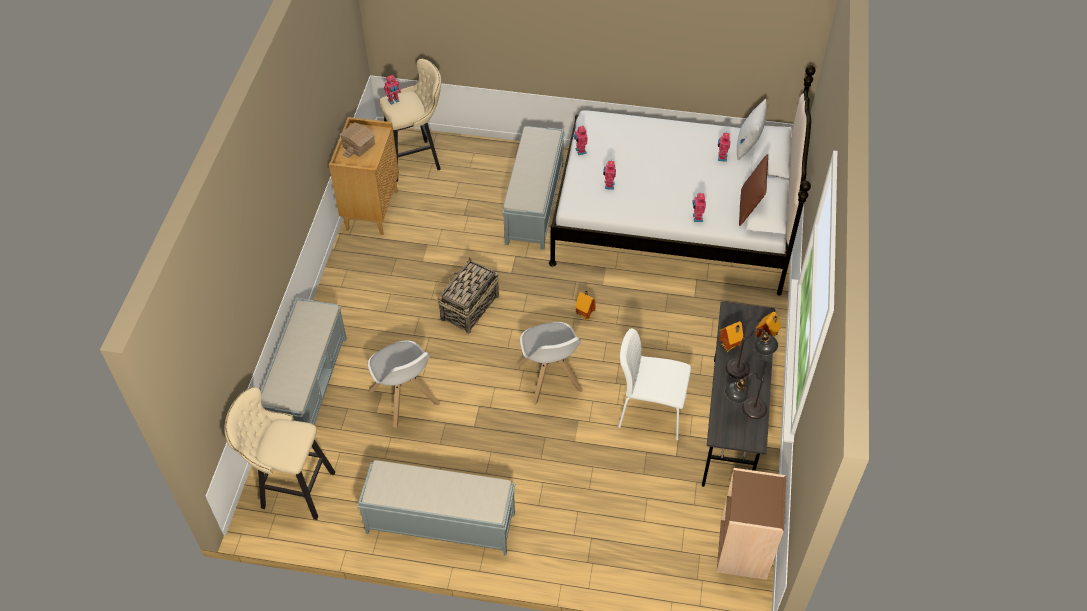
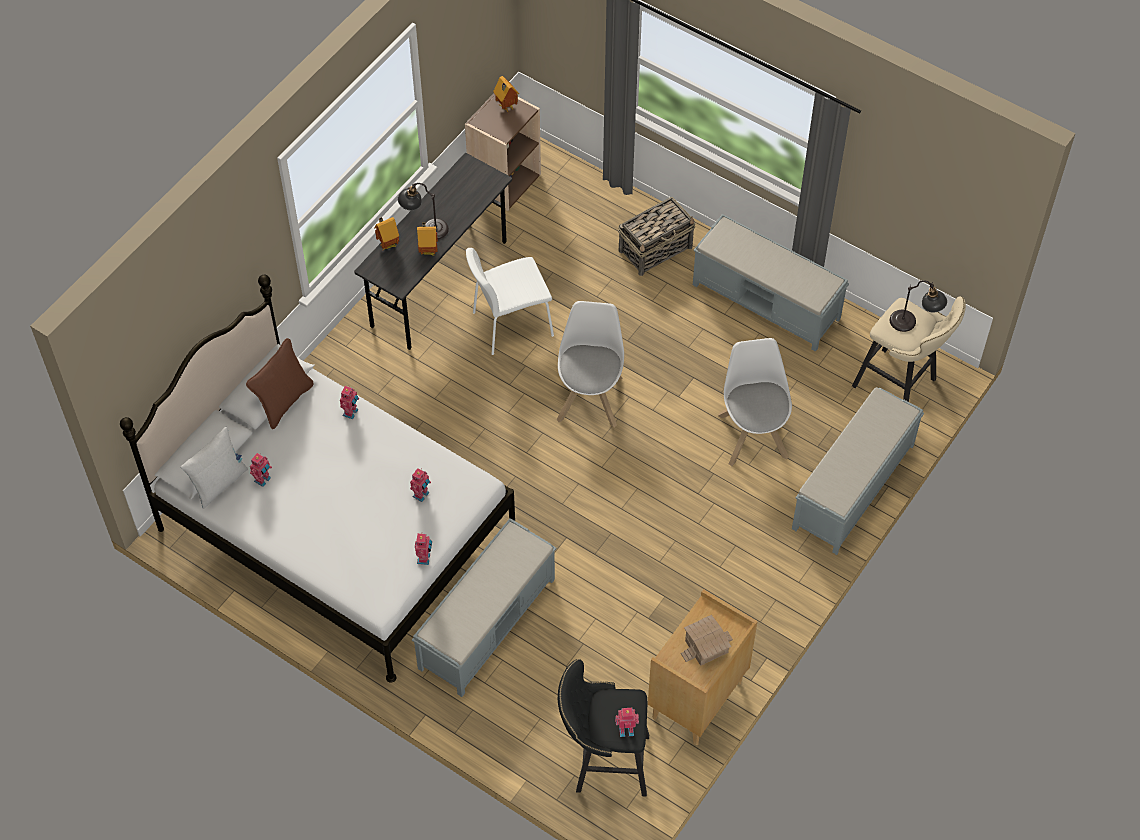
camera: 155 degrees left, 5 degrees up
beige stool [380,59,441,182] -> black stool [558,659,649,796]
basket [437,258,499,334] -> basket moved to [618,197,696,276]
toy house [575,290,597,320] -> toy house moved to [493,76,519,112]
white chair [618,328,691,440] -> white chair turned 120 degrees clockwise [466,248,554,355]
grey table lamp [725,373,767,419] -> grey table lamp moved to [890,280,947,332]

